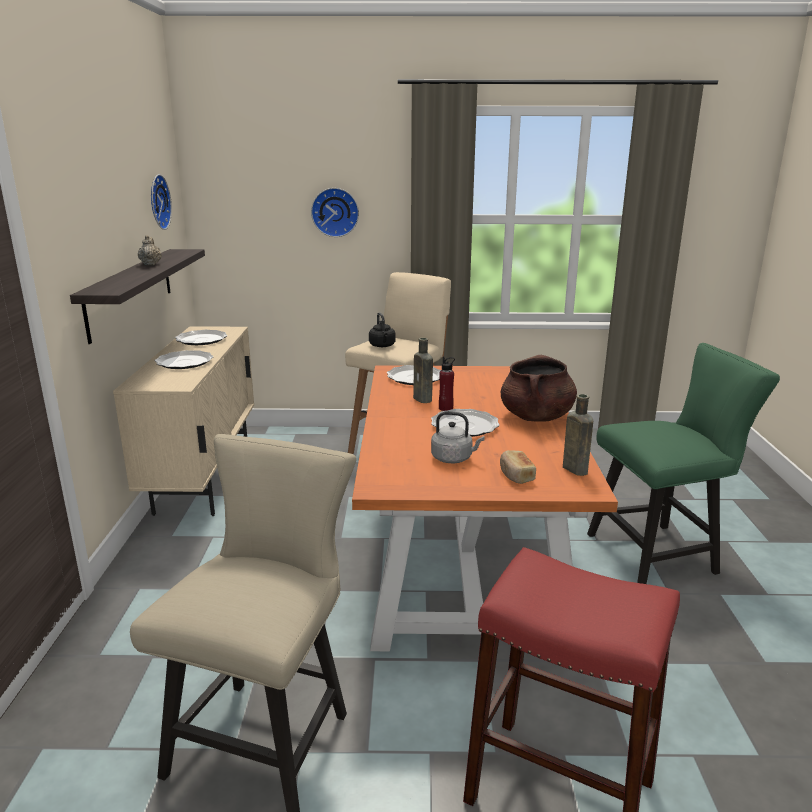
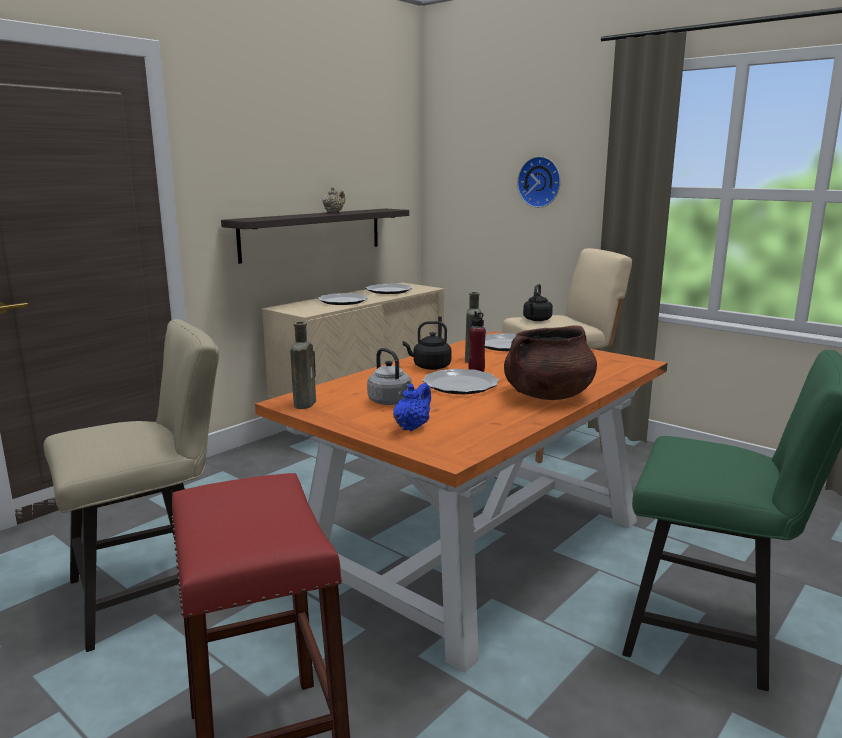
camera: 40 degrees right, 5 degrees down
wall clock [151,174,172,230] -> none
bread [500,450,536,484] -> blue teapot [393,383,431,431]
brown bottle [563,394,593,476] -> brown bottle moved to [290,322,316,409]
none -> black kettle [403,321,451,370]

